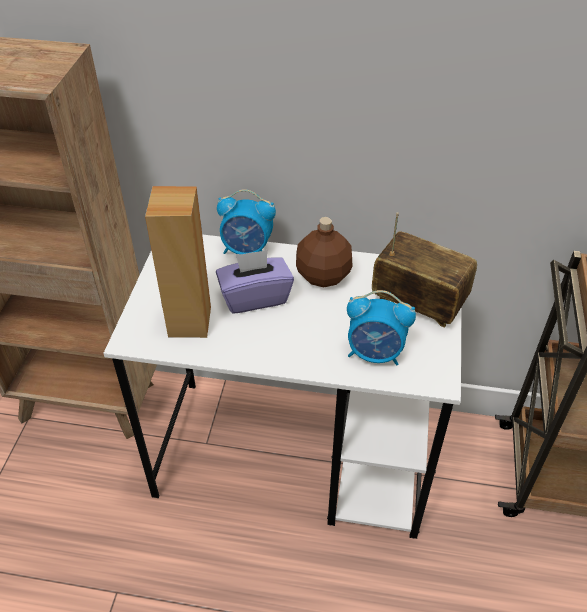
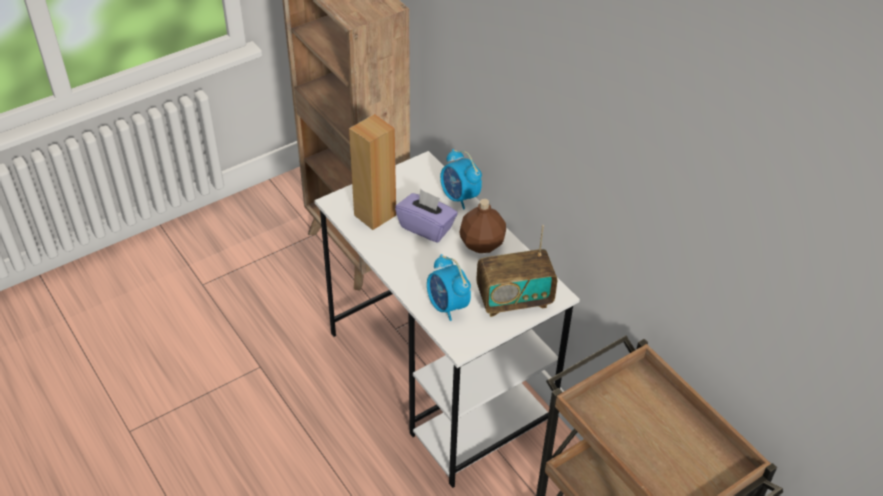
camera: 45 degrees right, 0 degrees up
radio [372,212,477,328] -> radio turned 90 degrees clockwise [476,225,557,317]

